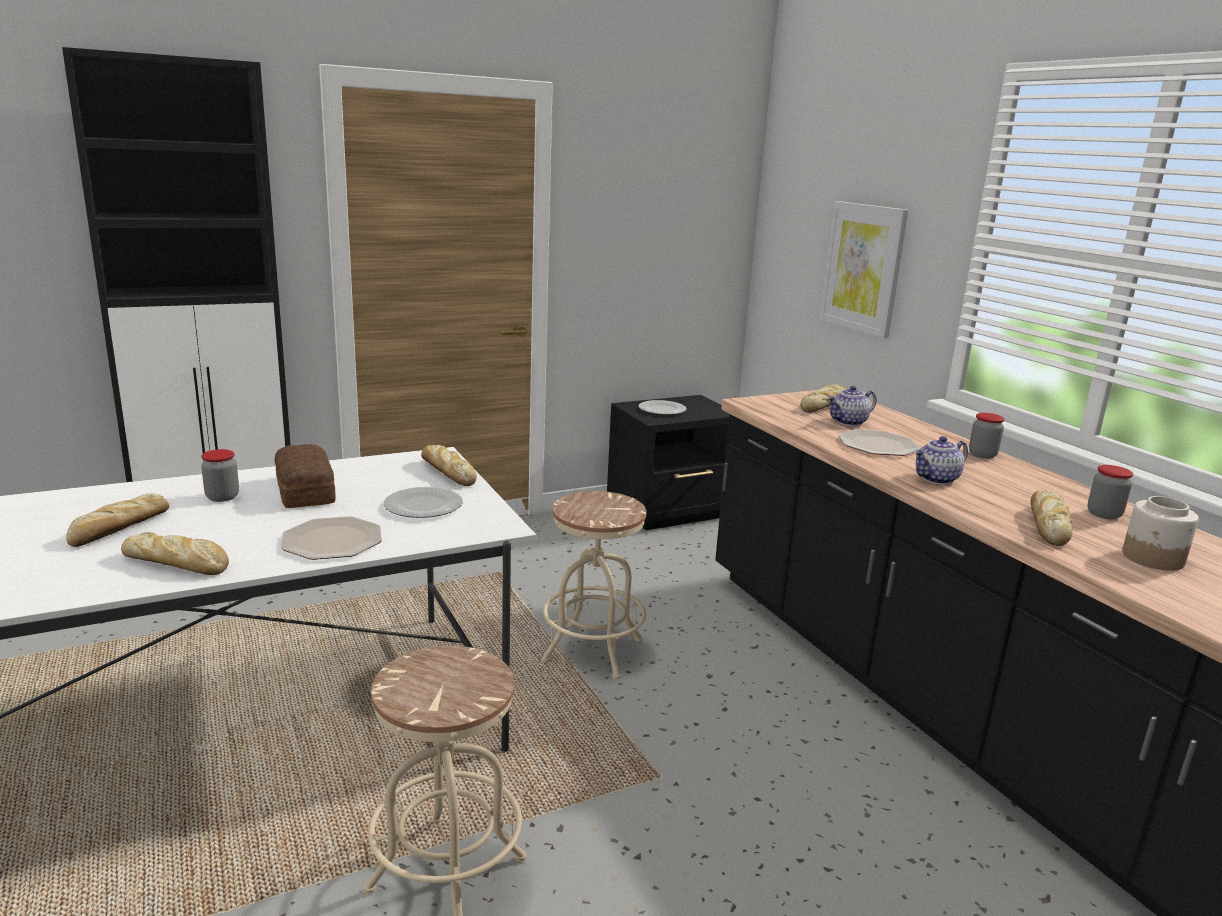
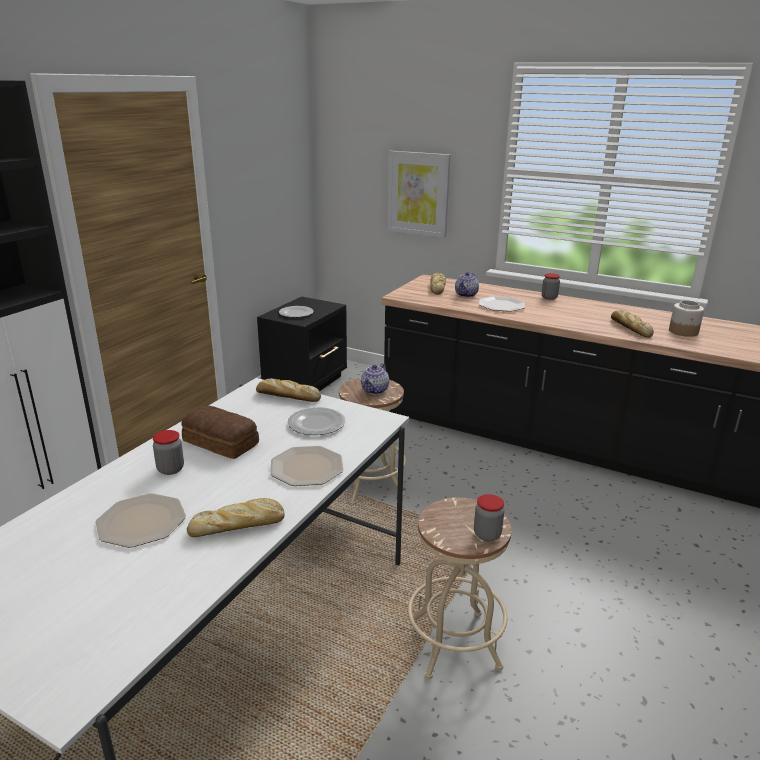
camera: 35 degrees left, 5 degrees up
bread [67,493,169,547] -> plate [95,493,186,548]
teapot [914,436,968,485] -> teapot moved to [361,363,389,395]
jar [1088,465,1133,520] -> jar moved to [474,494,504,541]

